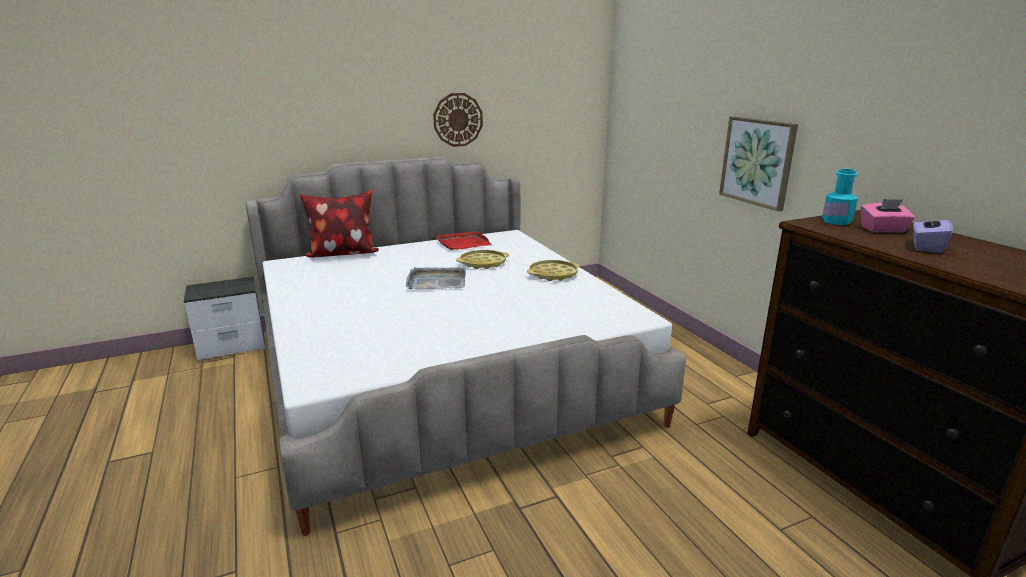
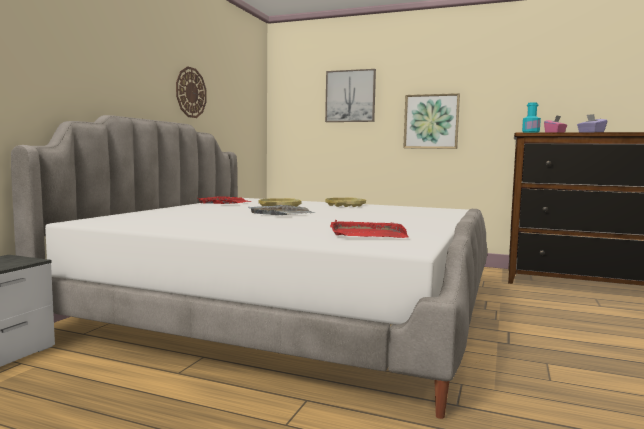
camera: 45 degrees left, 15 degrees down
pillow [300,190,379,258] -> none
none -> picture [325,69,376,122]
none -> red tray [330,220,408,238]

